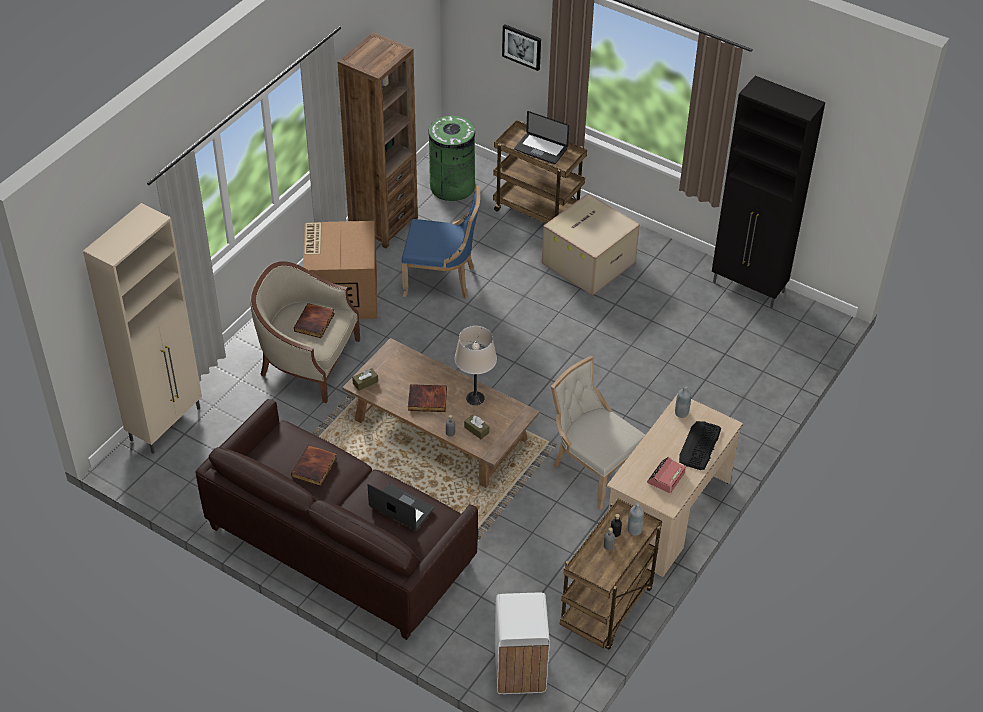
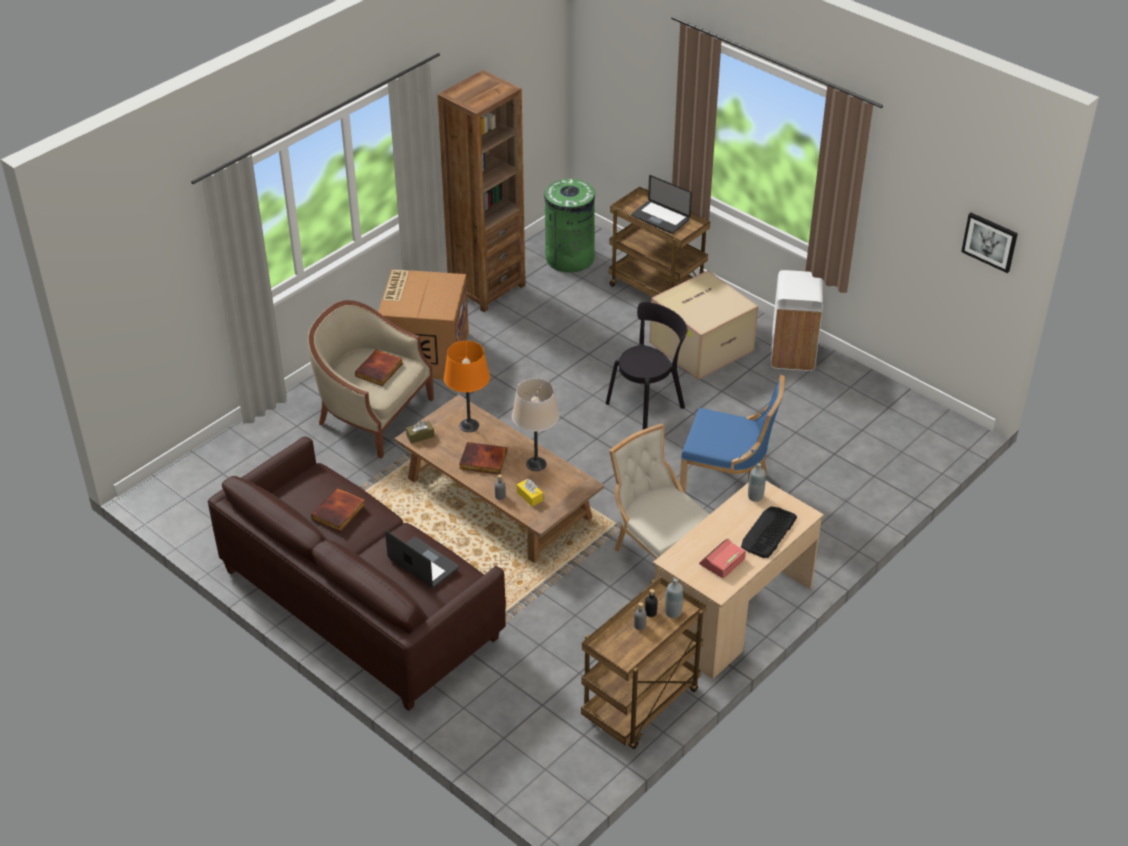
camera: 10 degrees right, 5 degrees down
beige cabinet [83,203,202,454] -> none
blue chair [402,186,480,299] -> blue chair moved to [680,375,784,493]
brown tissue box [464,414,489,439] -> yellow tissue box [517,479,543,507]
white trash can [495,593,550,694] -> white trash can moved to [771,270,823,371]
picture [502,24,541,71] -> picture moved to [961,213,1018,273]
black cabinet [712,76,825,308] -> none
none -> orange table lamp [444,341,490,432]
none -> black chair [606,302,687,429]

